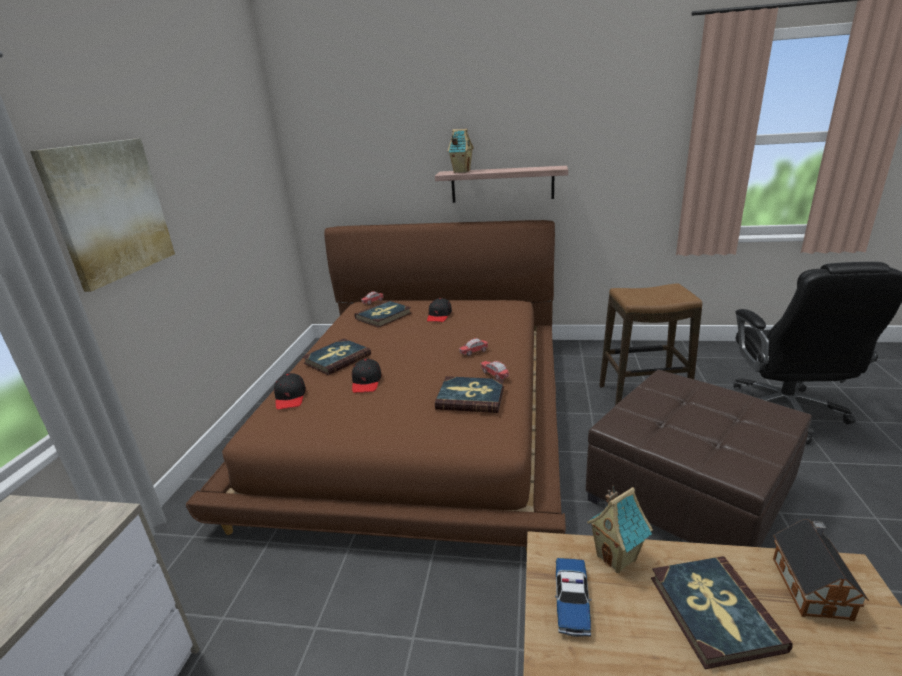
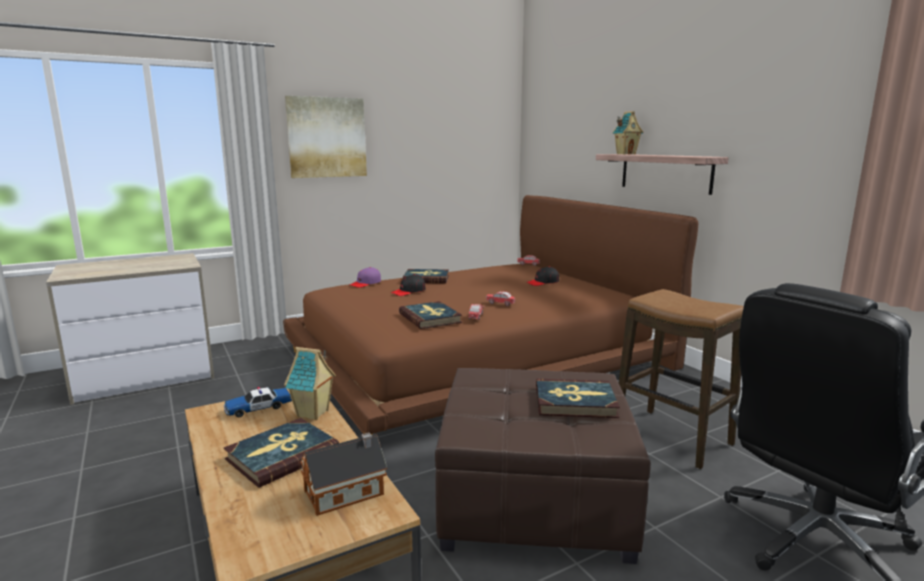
camera: 50 degrees right, 10 degrees down
black cap [274,373,306,409] -> purple cap [350,267,381,288]
book [355,300,411,328] -> book moved to [536,379,620,418]

